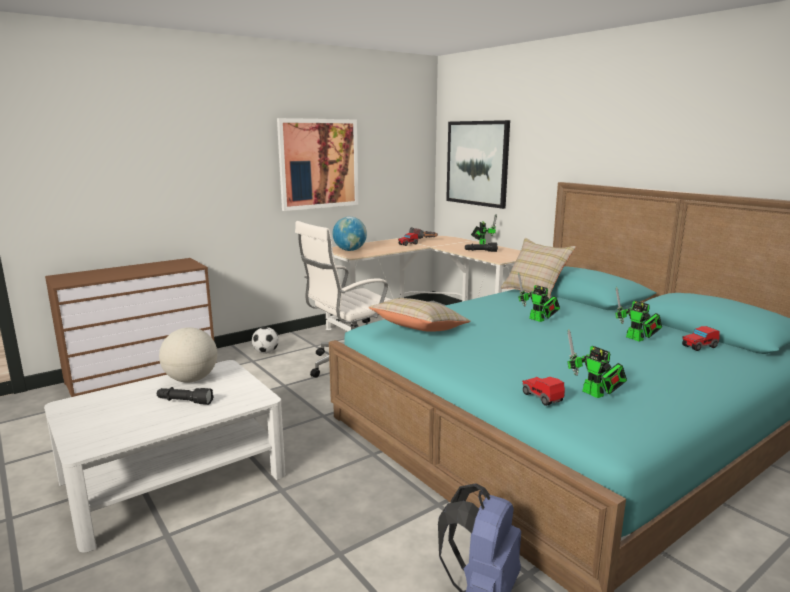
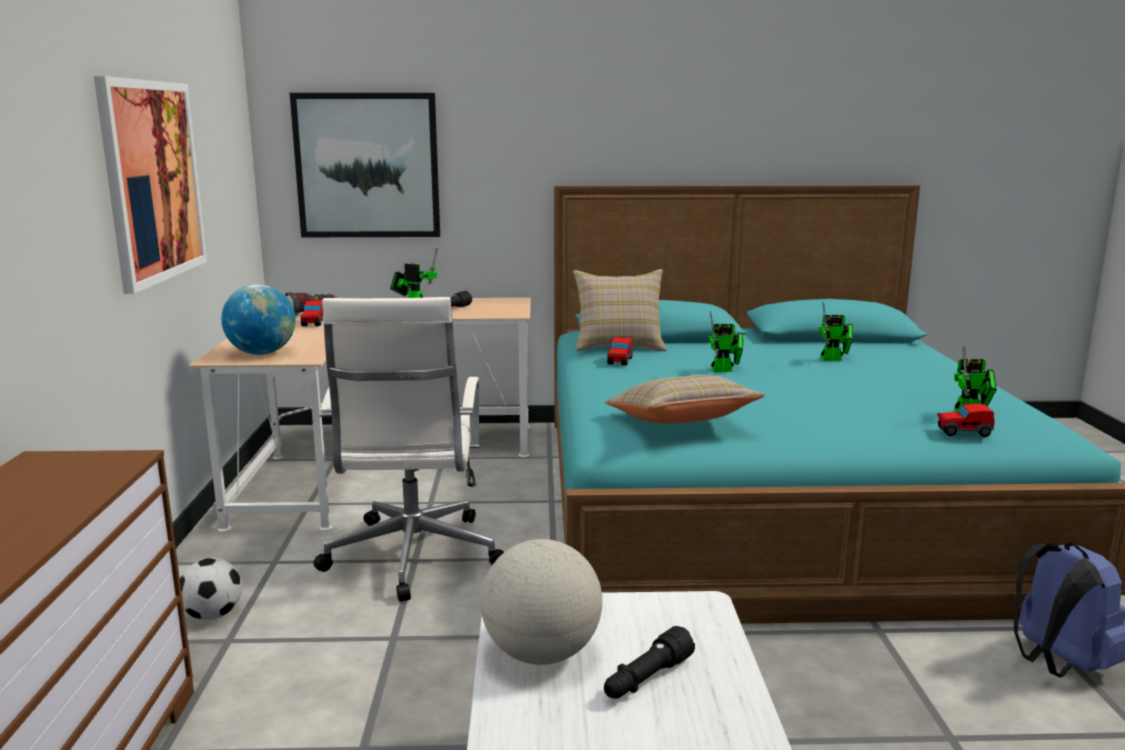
camera: 55 degrees left, 0 degrees up
toy car [682,326,720,351] -> toy car moved to [607,337,633,366]

